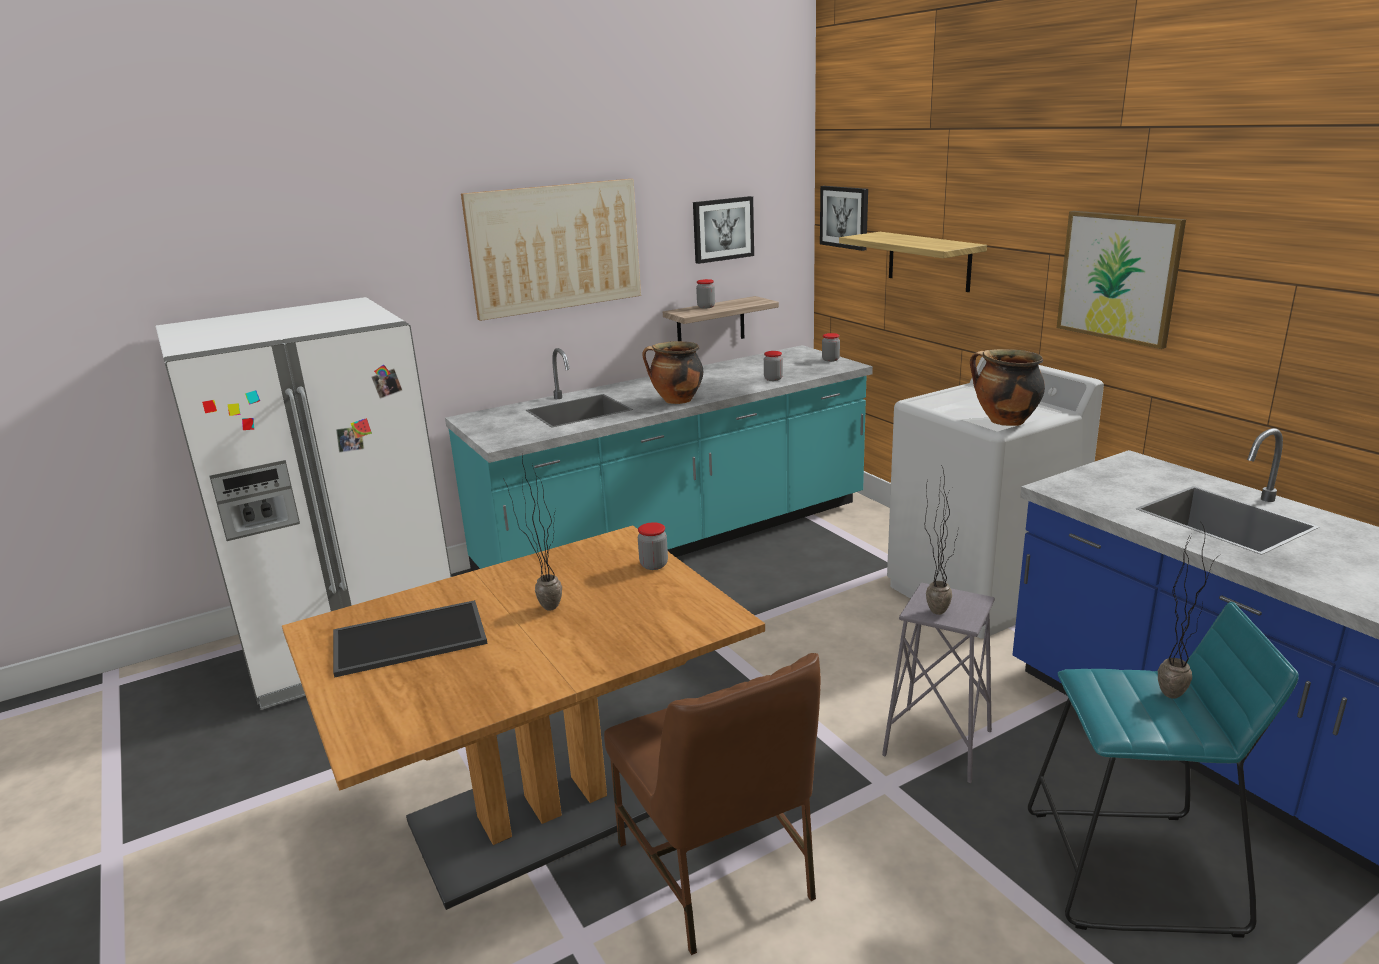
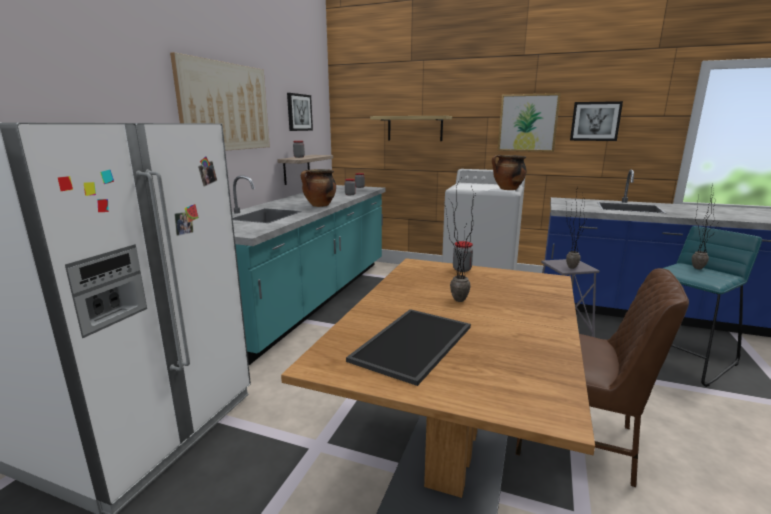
camera: 40 degrees left, 5 degrees down
picture [820,186,868,251] -> picture moved to [570,101,623,141]

